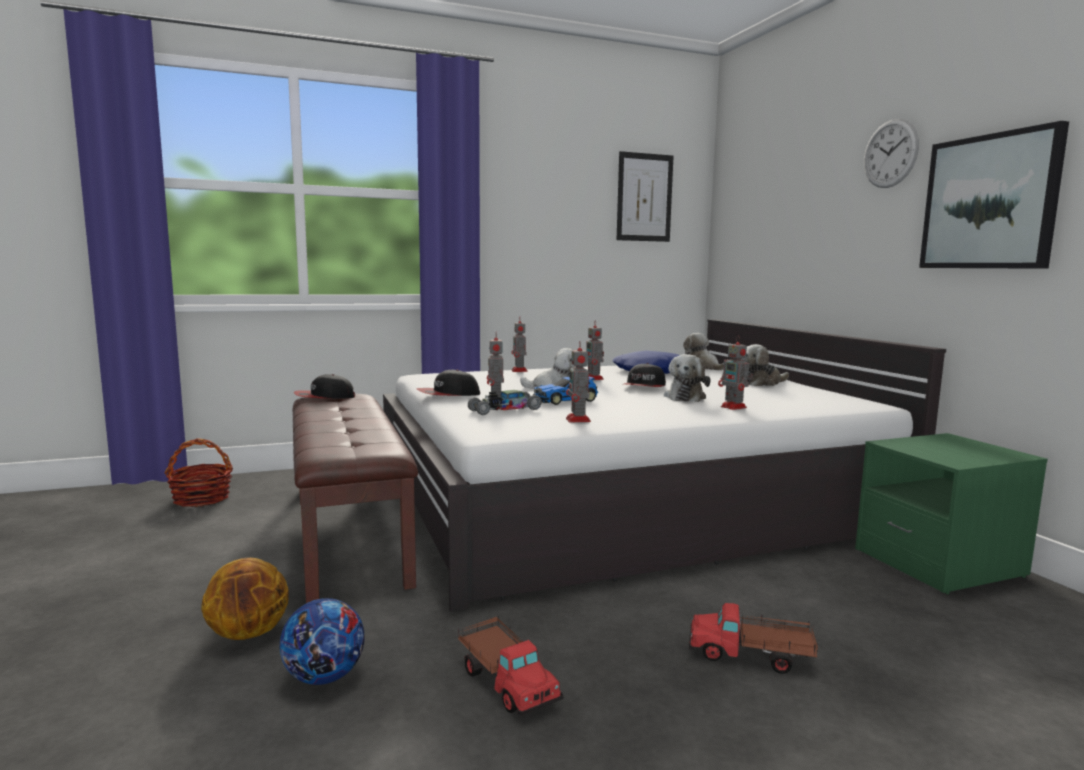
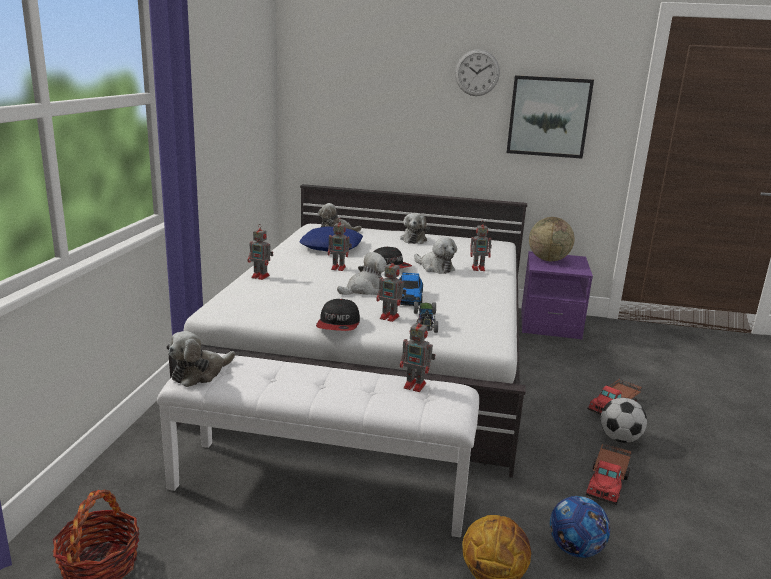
camera: 60 degrees left, 10 degrees up
brown bench [293,394,418,603] -> white bench [157,353,479,538]
cap [294,374,355,399] -> plush toy [168,331,235,387]
toy truck [458,616,564,716] -> toy truck turned 120 degrees clockwise [586,444,632,505]
toy robot [566,342,591,422] -> toy robot moved to [400,317,435,392]
picture [617,151,674,242] -> none
green nightstand [855,433,1048,594] -> purple nightstand [521,251,593,340]
none -> globe [529,217,575,261]
none -> football [601,398,647,443]

